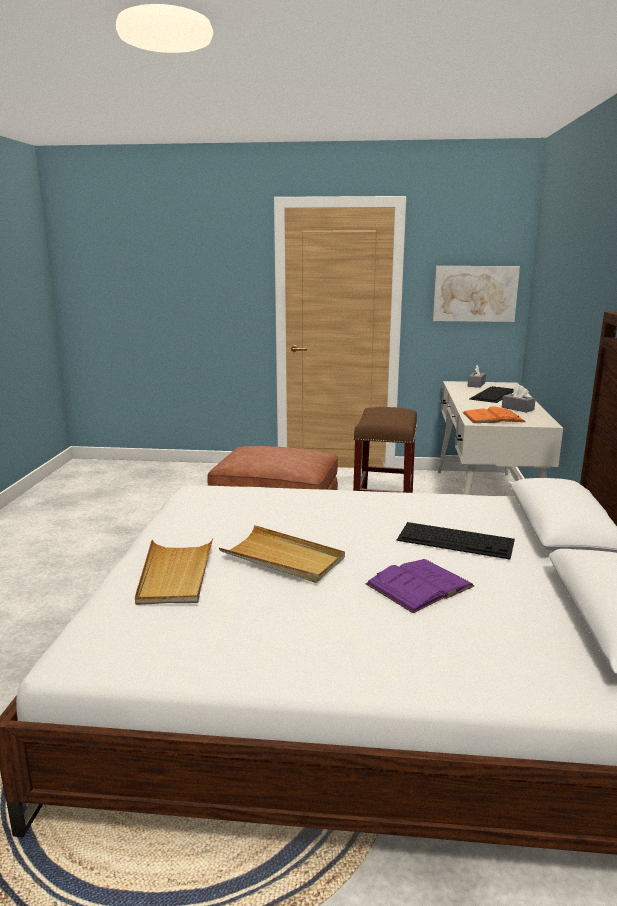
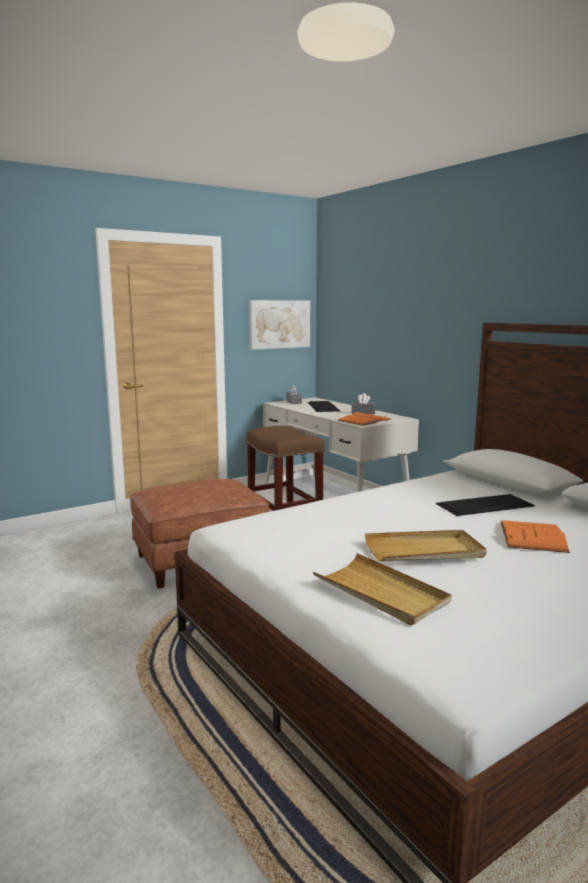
camera: 40 degrees left, 5 degrees down
purple book [365,559,474,613] -> orange book [501,520,570,553]

